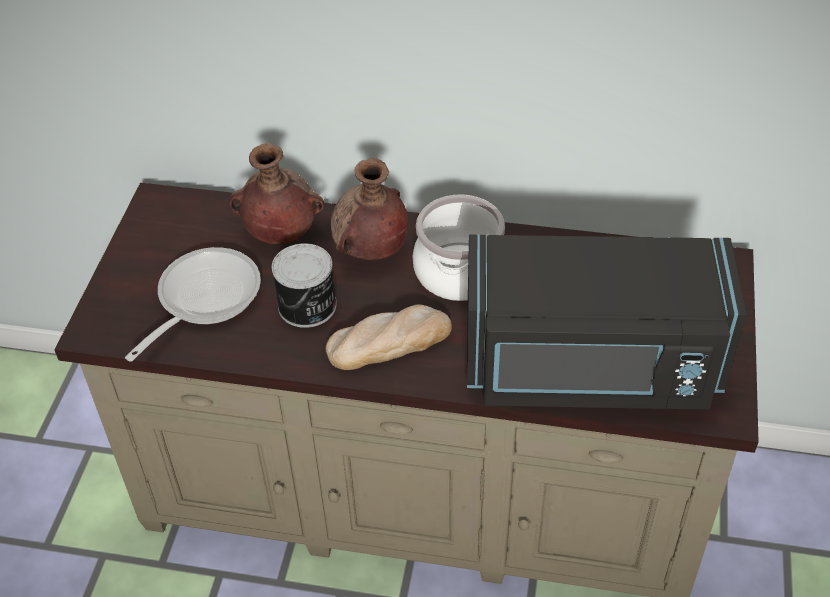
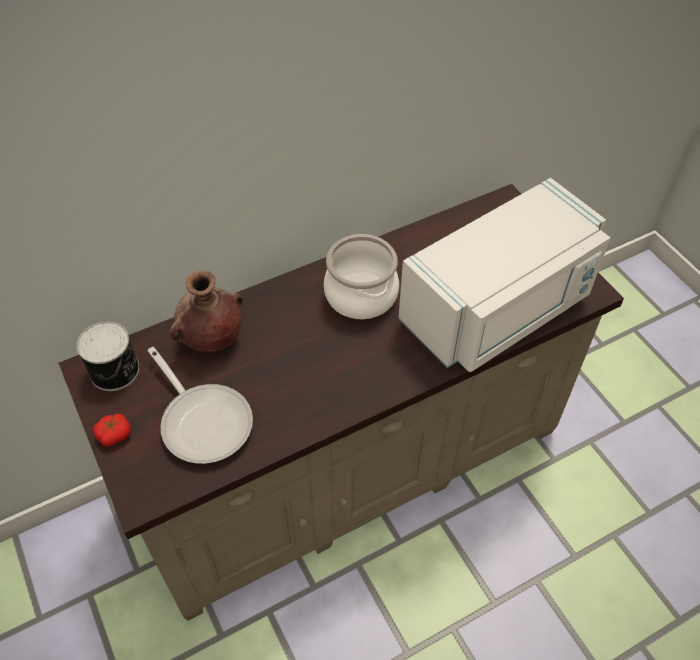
camera: 40 degrees left, 5 degrees up
frying pan [125,247,261,361] -> frying pan turned 150 degrees clockwise [147,347,253,464]
can [272,243,337,328] -> can moved to [77,321,140,391]
bread [326,304,452,370] -> none
brown vase [331,158,408,260] -> none
black microwave [467,235,747,410] -> white microwave [398,178,610,372]
none -> tomato [93,414,131,447]

